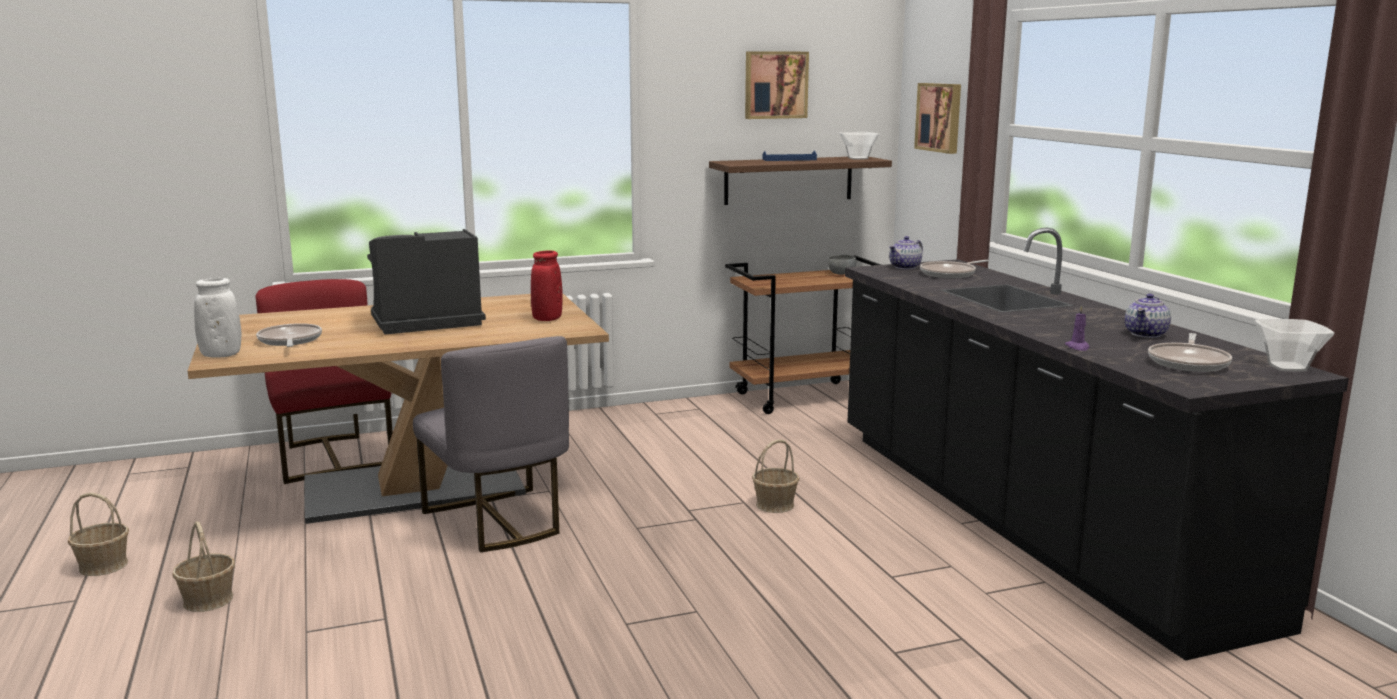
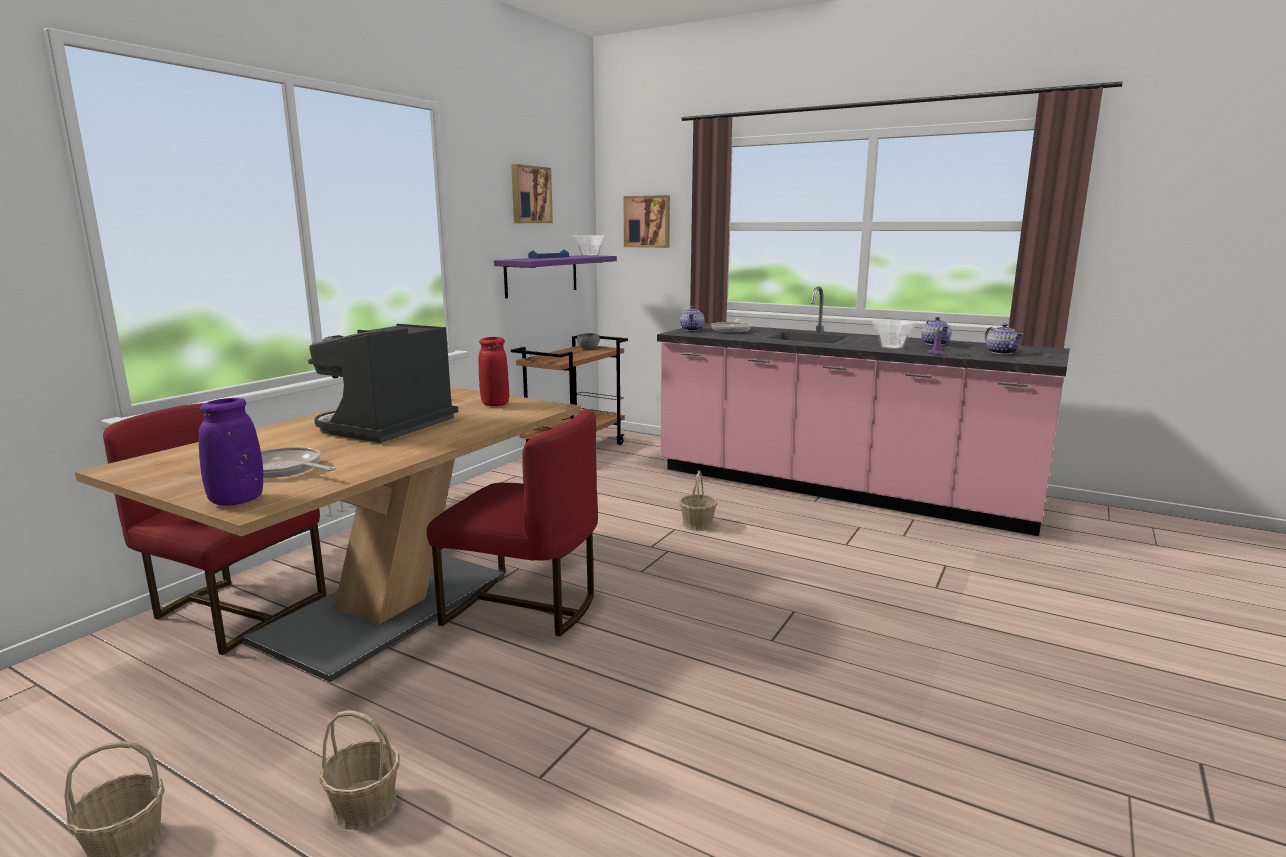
camera: 40 degrees left, 0 degrees up
white vase [194,278,241,358] -> purple vase [198,398,263,506]
grey chair [413,336,569,552] -> red chair [427,409,598,636]
brown shelf [709,157,892,205] -> purple shelf [494,255,617,298]
black counter [845,228,1349,661] -> pink counter [657,286,1070,536]
frying pan [1148,333,1232,372] -> teapot [985,324,1024,354]
bowl [1255,319,1334,371] -> bowl moved to [872,319,917,350]

